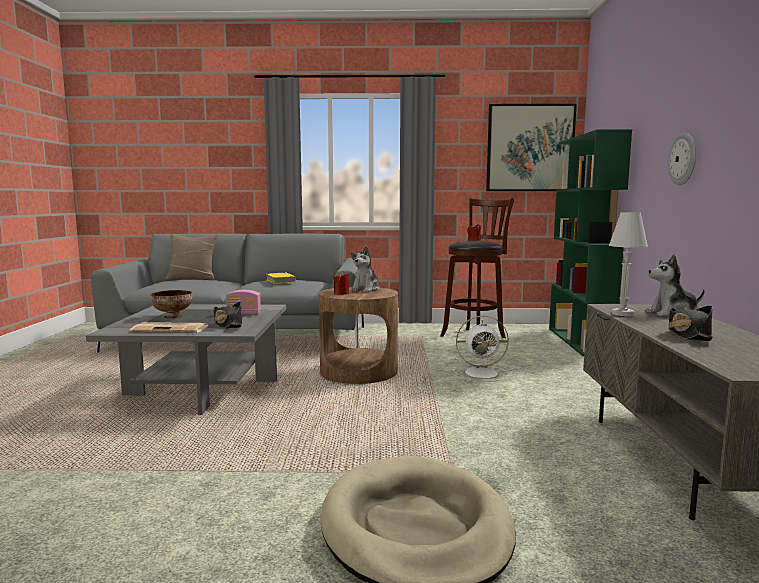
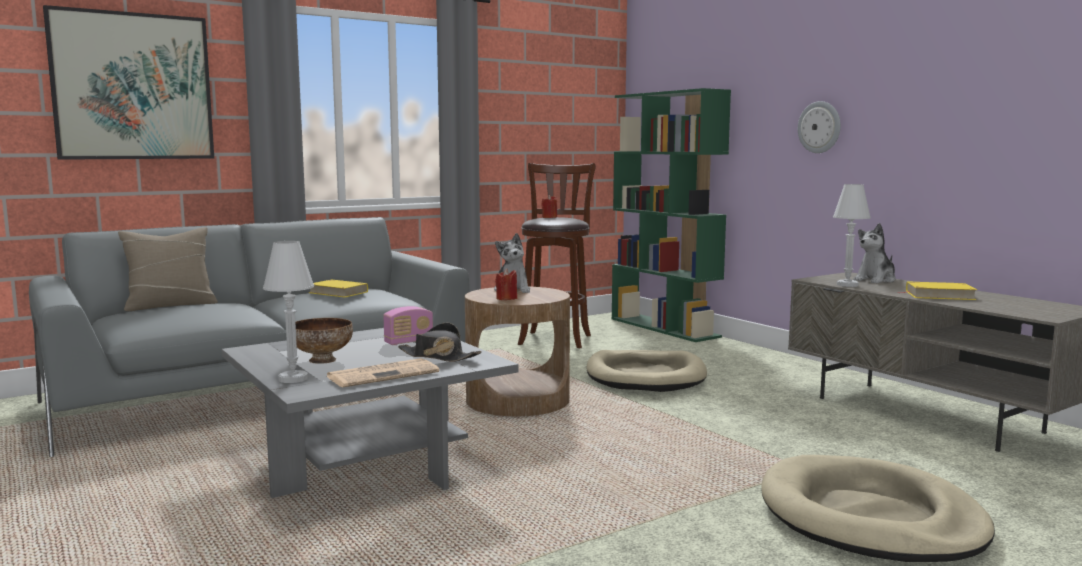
camera: 35 degrees left, 0 degrees up
white fan [453,316,509,382] -> beige dog bed [586,350,707,392]
picture [486,104,577,191] -> picture moved to [43,5,214,160]
black hat [668,306,713,341] -> yellow book [897,282,977,300]
none -> white table lamp [263,241,314,383]

